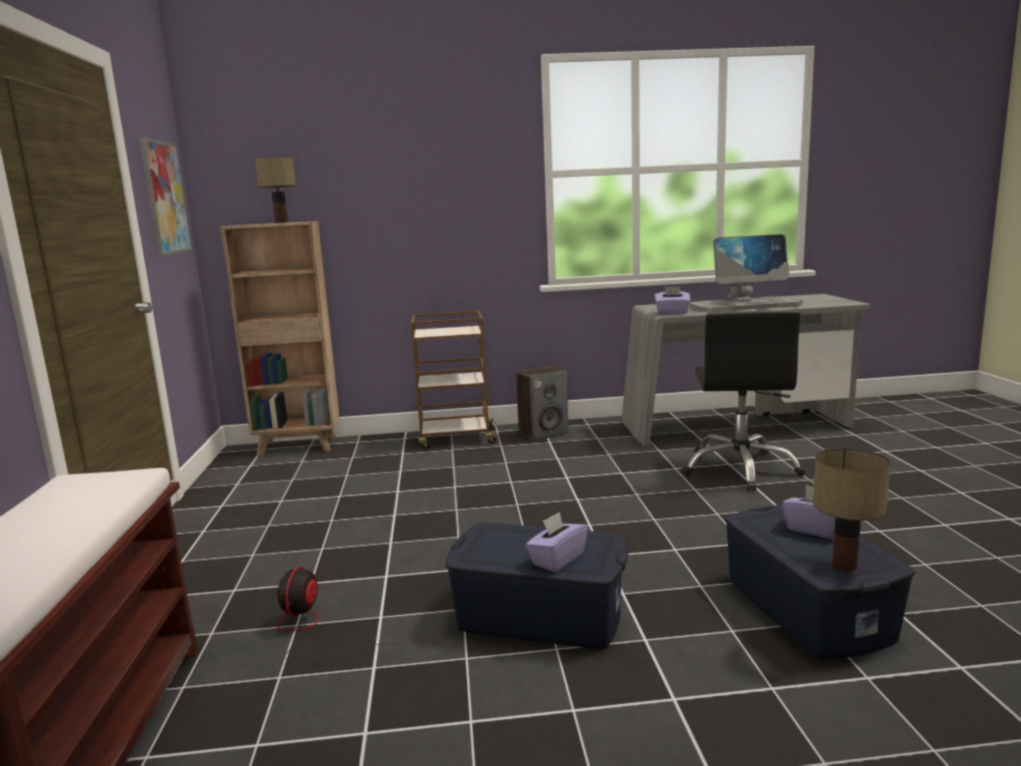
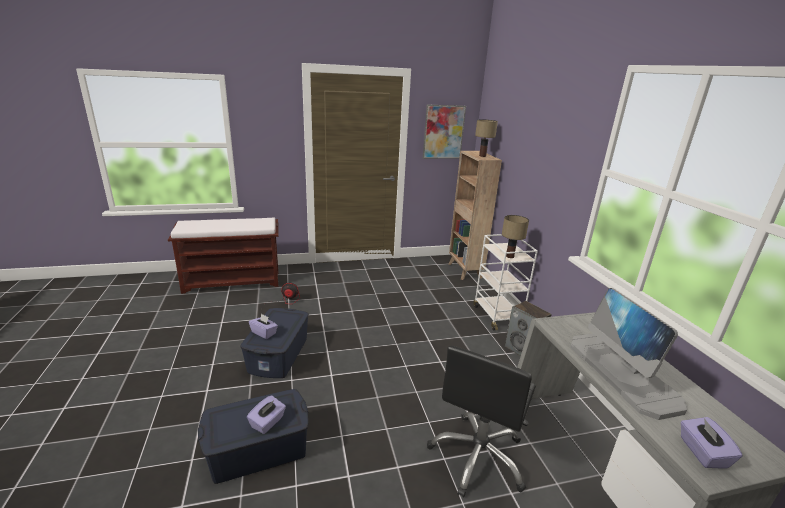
camera: 80 degrees right, 10 degrees up
brown cart [411,311,500,449] -> white cart [474,234,538,330]
purple tissue box [655,287,691,314] -> purple tissue box moved to [680,417,743,469]
black office chair [682,310,806,491] -> black office chair turned 60 degrees counterclockwise [427,346,536,497]
table lamp [813,448,891,571] -> table lamp moved to [502,215,529,258]

